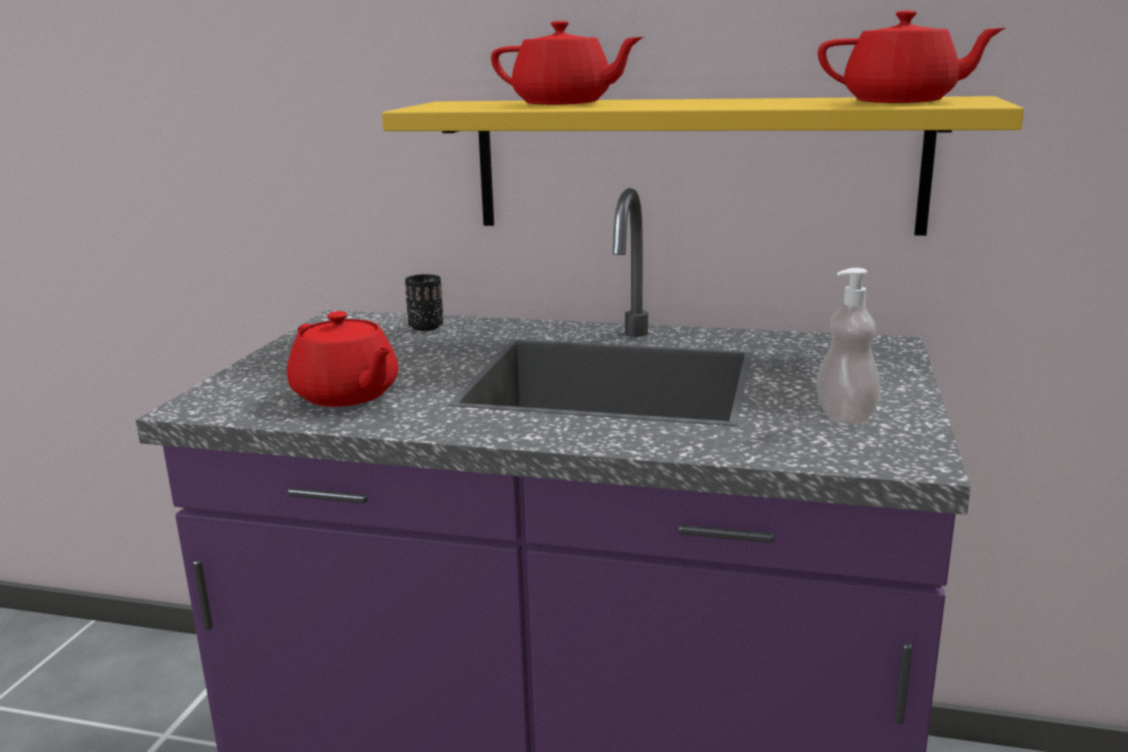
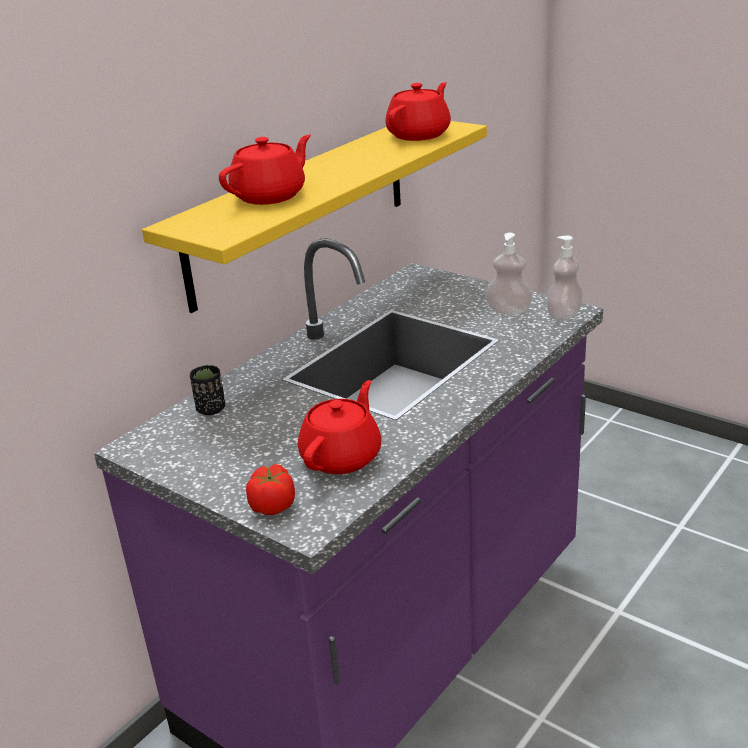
camera: 65 degrees left, 10 degrees up
red teapot [287,311,399,407] -> red teapot turned 45 degrees counterclockwise [298,380,382,474]
none -> tomato [246,464,295,515]
none -> soap dispenser [546,236,583,321]

